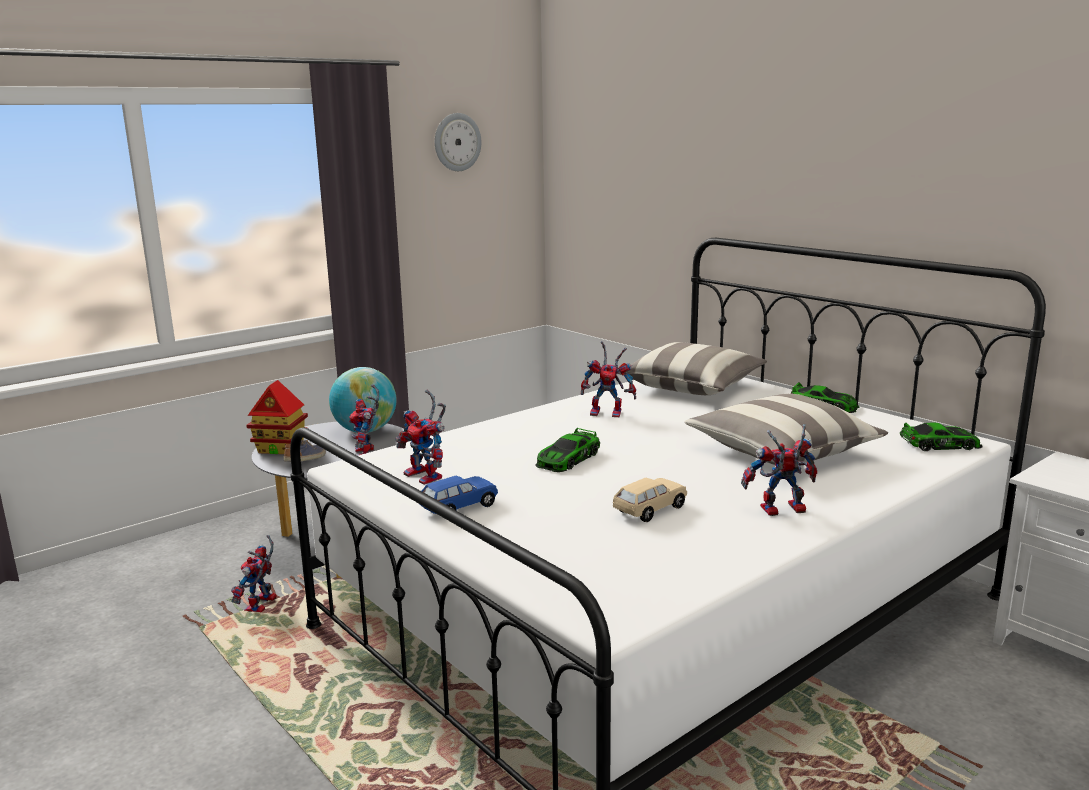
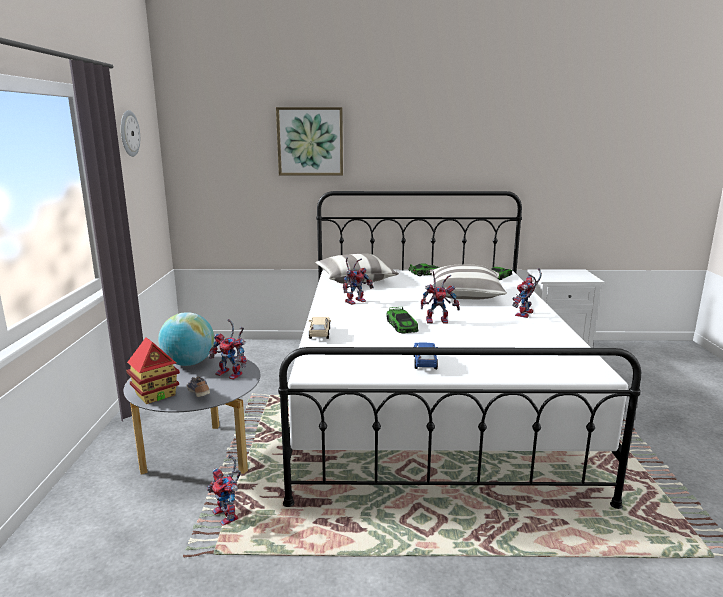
camera: 50 degrees left, 0 degrees up
toy robot [395,390,446,485] -> toy robot moved to [421,271,460,323]
beige toy car [613,478,687,522] -> beige toy car moved to [309,317,331,339]
none -> picture [276,107,343,175]

